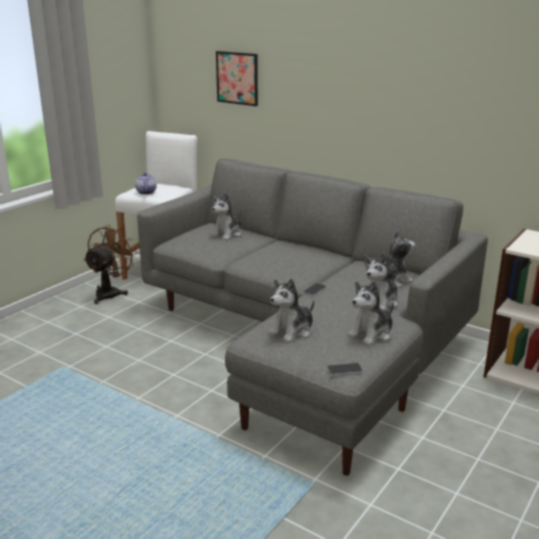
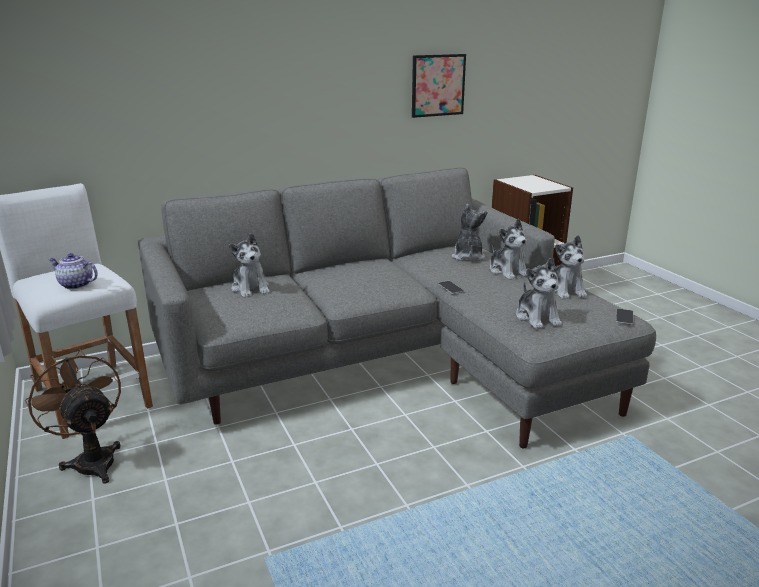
camera: 60 degrees left, 0 degrees up
picture [216,51,258,106] -> picture moved to [412,54,466,118]

